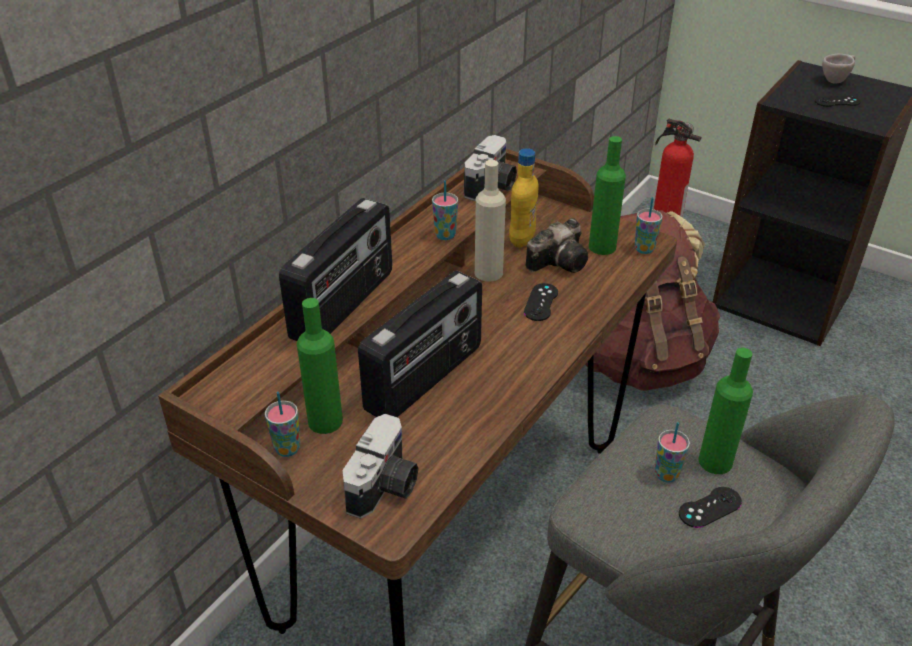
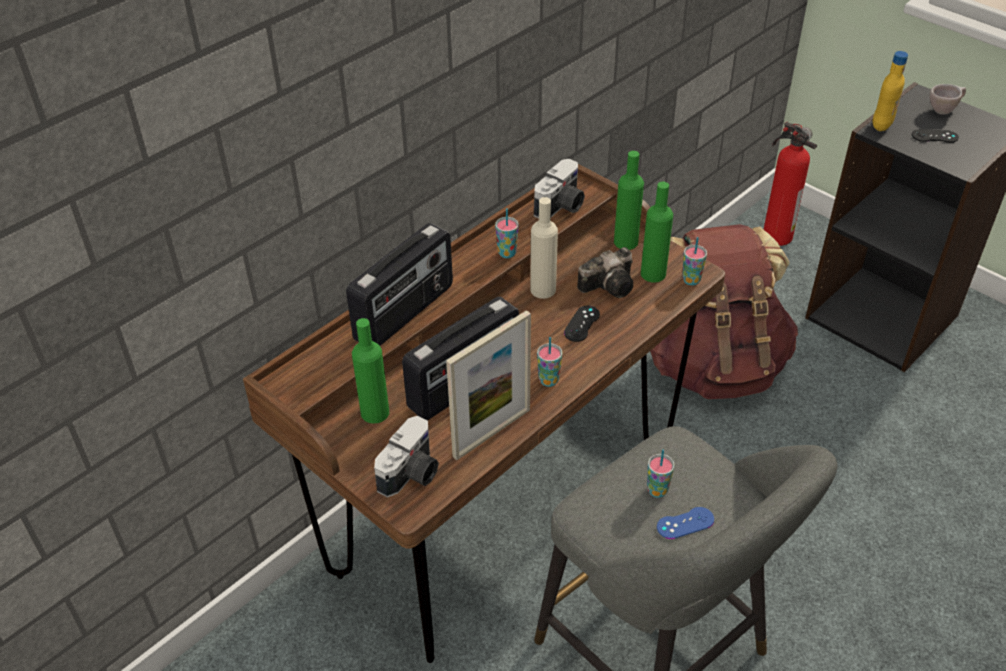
camera: 10 degrees right, 5 degrees up
cup [265,392,300,457] -> cup moved to [537,337,562,387]
yellow bottle [509,148,538,247] -> yellow bottle moved to [873,51,908,131]
black game controller [679,487,742,528] -> blue game controller [657,507,714,539]
green bottle [698,348,753,474] -> green bottle moved to [614,151,644,250]
none -> picture frame [446,310,531,460]

